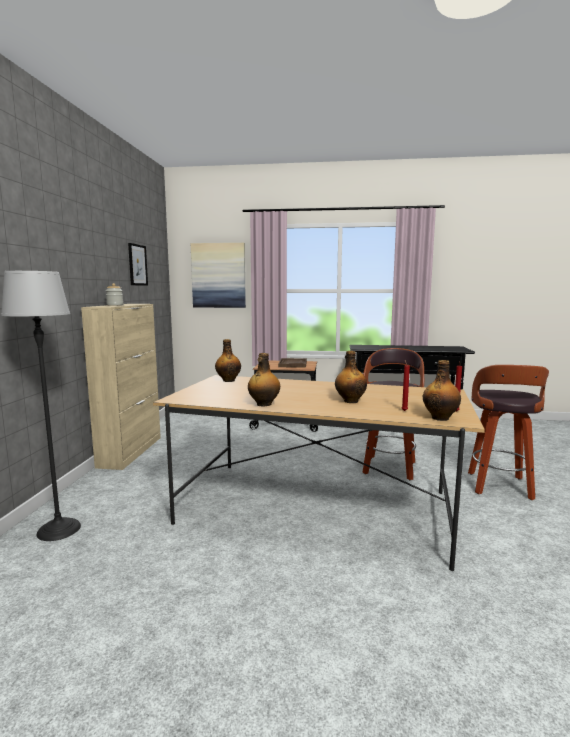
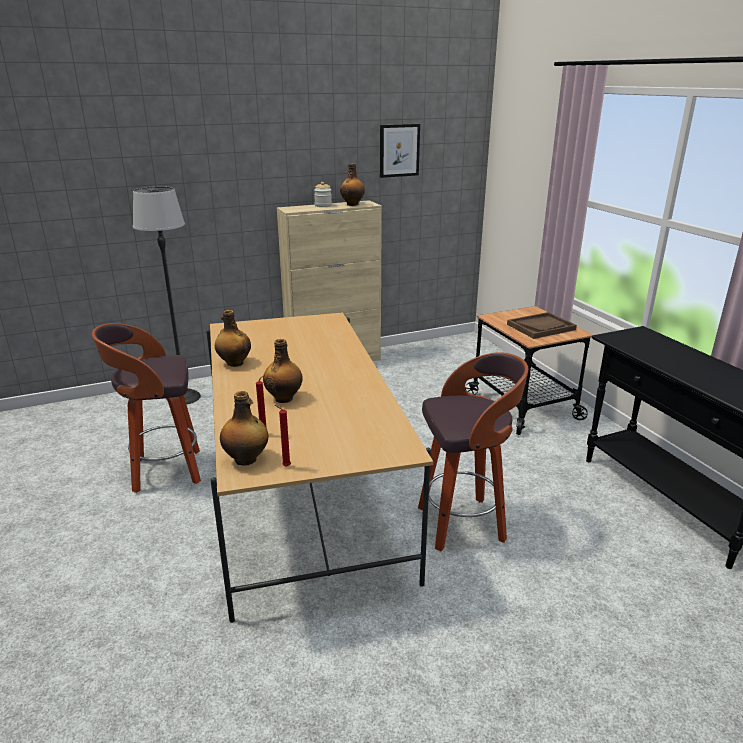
camera: 60 degrees right, 15 degrees up
picture [191,243,246,308] -> none
bottle [215,339,241,382] -> bottle moved to [340,163,365,206]
stool [468,365,549,500] -> stool moved to [92,323,201,493]

